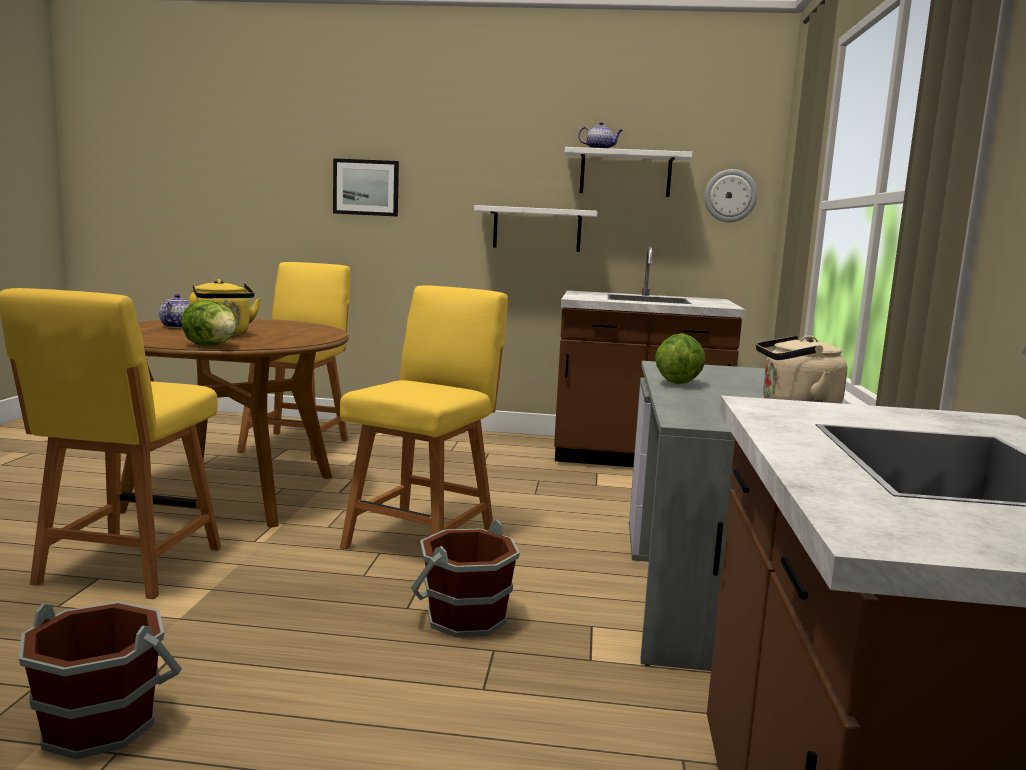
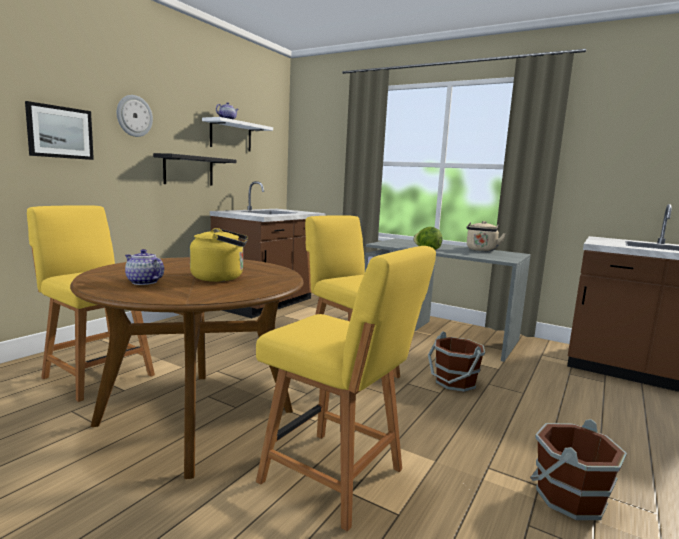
camera: 65 degrees left, 0 degrees up
lettuce [182,300,236,346] -> none
white shelf [474,205,597,252] -> black shelf [153,153,236,185]
wall clock [704,169,758,222] -> wall clock moved to [117,95,153,137]

